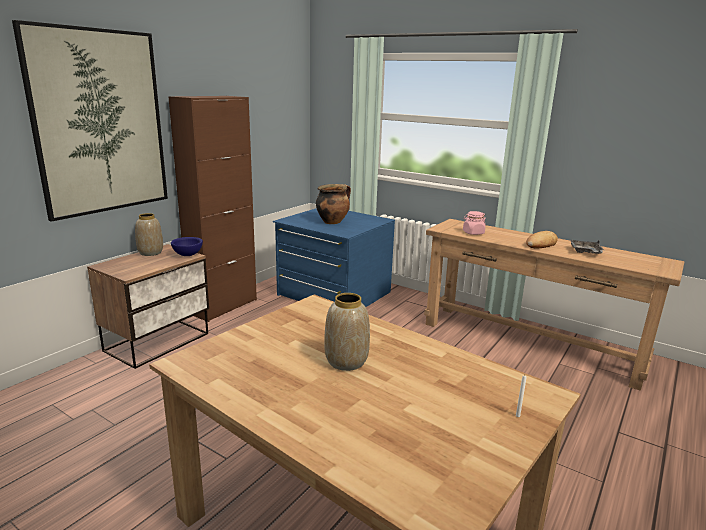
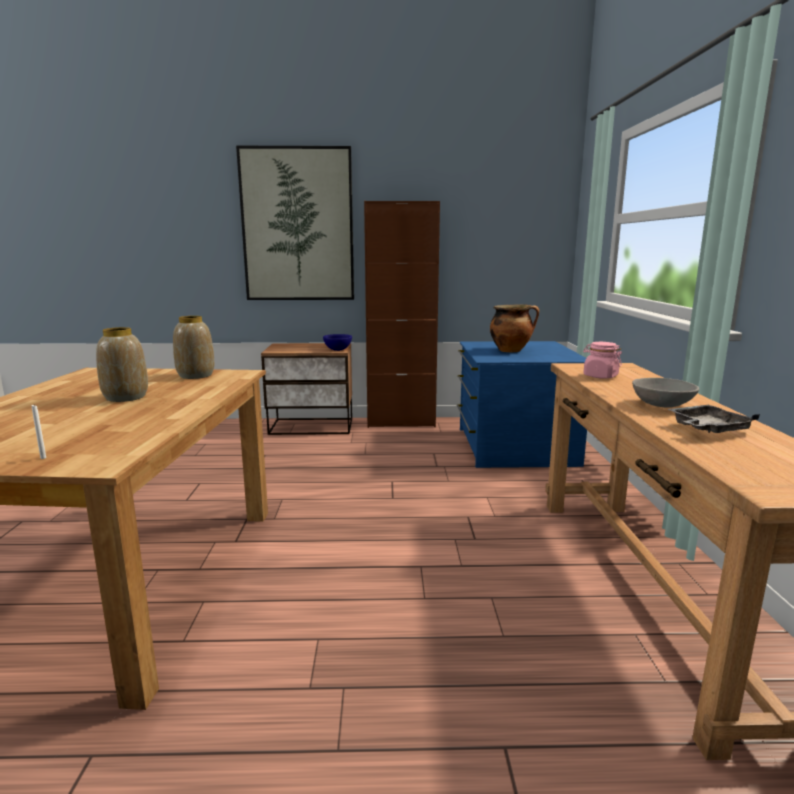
camera: 55 degrees right, 5 degrees down
vase [135,213,163,256] -> vase moved to [173,316,214,379]
bread [526,231,558,248] -> grey bowl [632,378,699,408]

